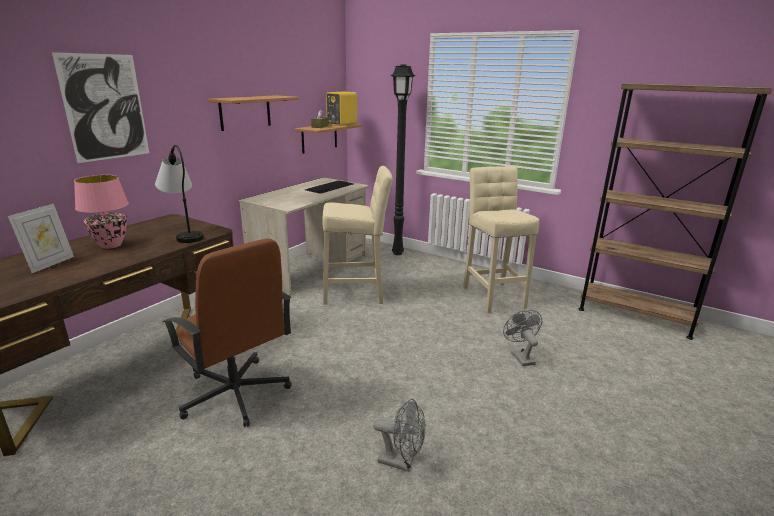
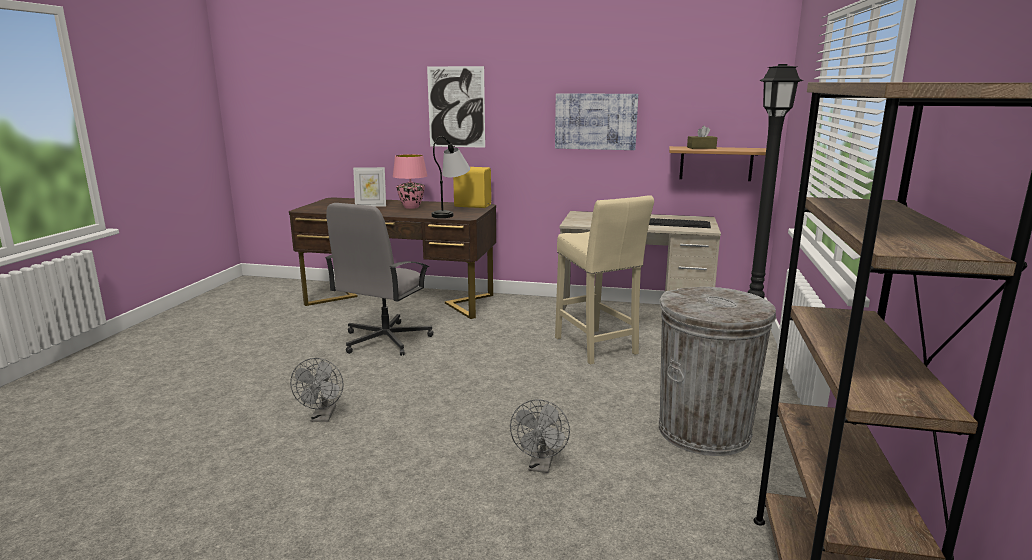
camera: 70 degrees right, 5 degrees down
brown office chair [162,238,292,427] -> grey office chair [325,203,433,356]
shelf [208,95,299,131] -> picture [555,93,638,150]
yellow speaker [326,92,357,126] -> yellow speaker moved to [453,167,491,208]
beige stool [463,166,539,313] -> grey trash can [659,287,776,456]
grey fan [503,310,542,366] -> grey fan turned 135 degrees clockwise [510,399,570,473]

